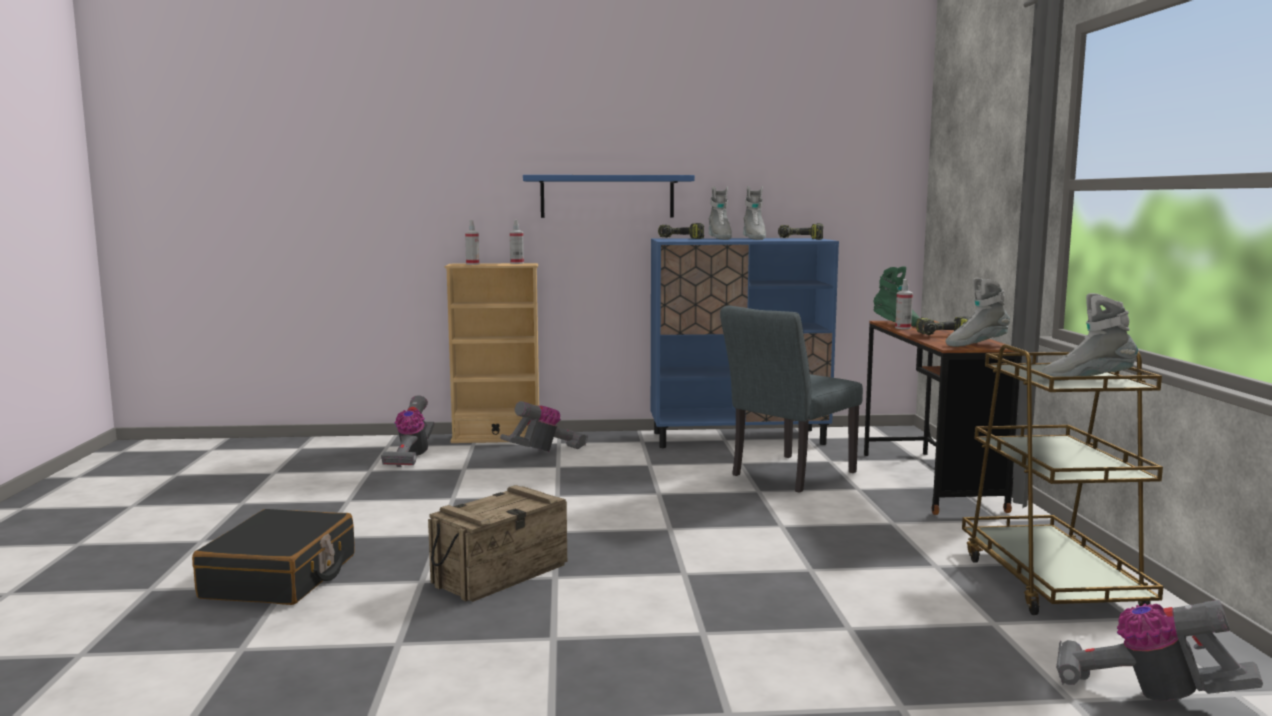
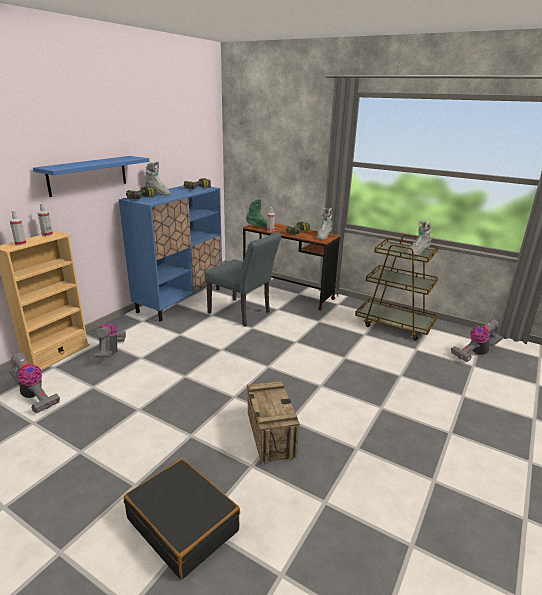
camera: 55 degrees left, 15 degrees up
grey chair [720,306,863,493] -> grey chair turned 45 degrees counterclockwise [205,232,282,327]
grey boot [743,186,766,240] -> none

